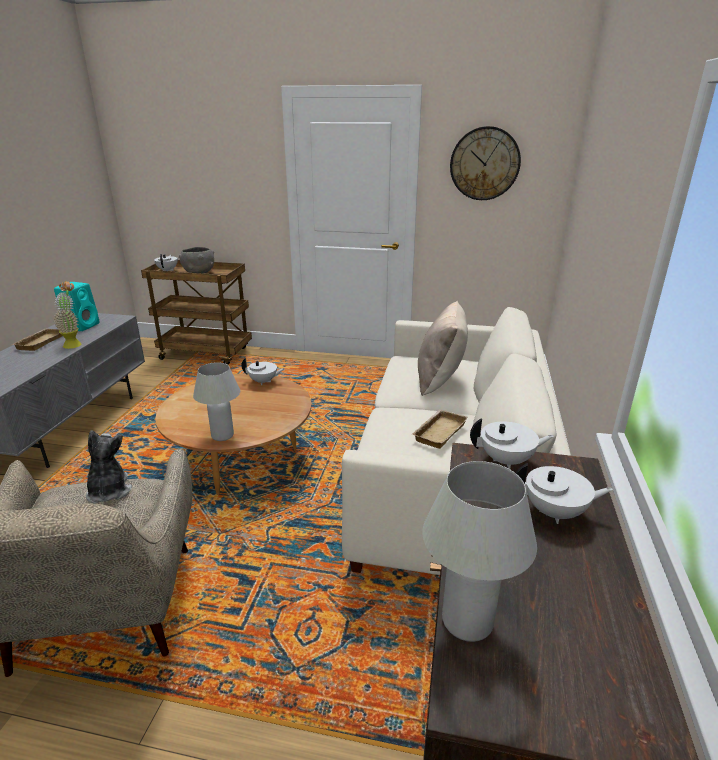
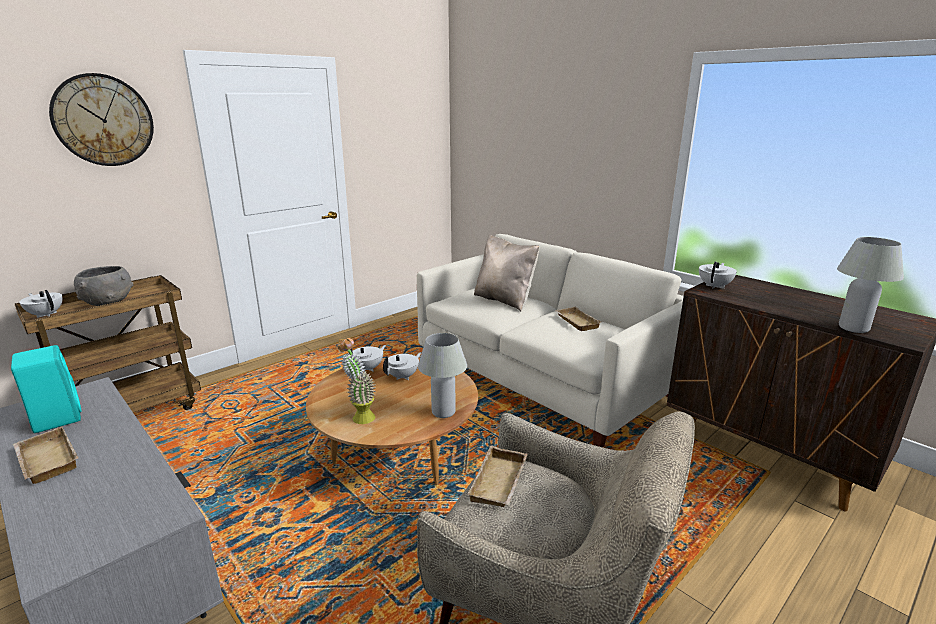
camera: 55 degrees left, 5 degrees down
potted plant [53,281,82,349] -> potted plant moved to [338,338,376,424]
plush toy [86,430,132,504] -> beige tray [467,446,527,507]
wall clock [450,126,521,200] -> wall clock moved to [49,73,154,166]
white teapot [516,463,613,524] -> white teapot moved to [383,352,421,380]

